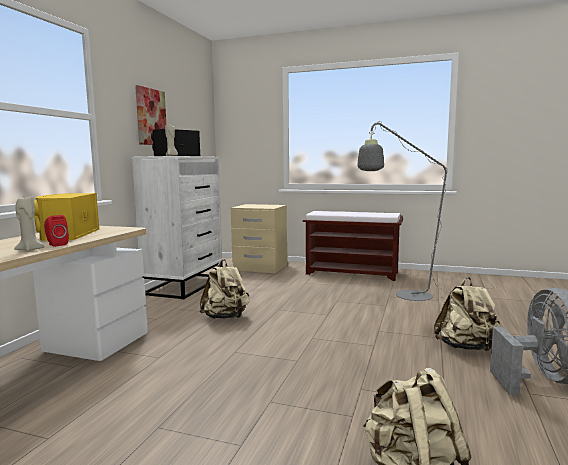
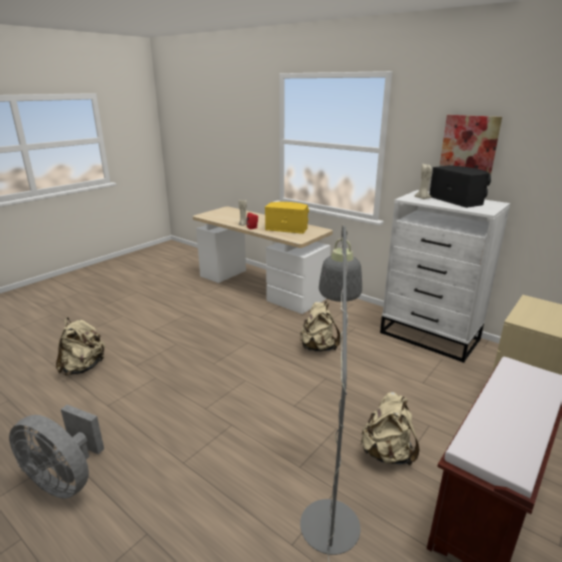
camera: 110 degrees right, 15 degrees up
beige backpack [434,277,500,351] -> beige backpack moved to [360,392,419,466]

